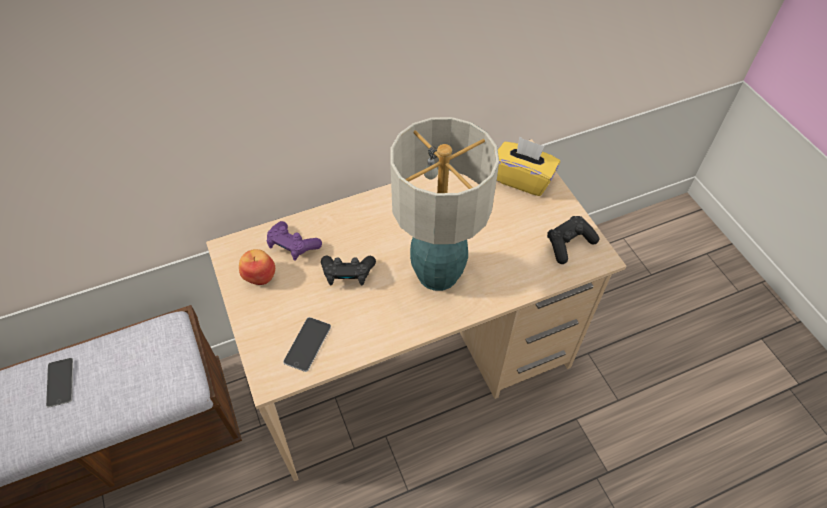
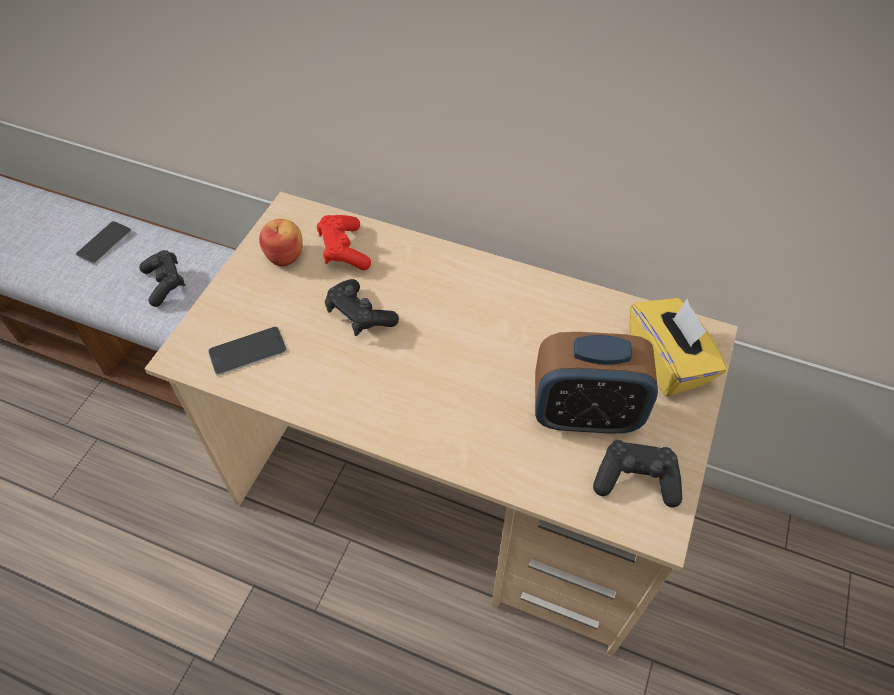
camera: 45 degrees right, 0 degrees up
purple game controller [267,221,322,261] -> red game controller [317,215,371,270]
table lamp [390,117,499,291] -> none
none -> black game controller [139,250,185,307]
none -> alarm clock [535,332,658,434]

